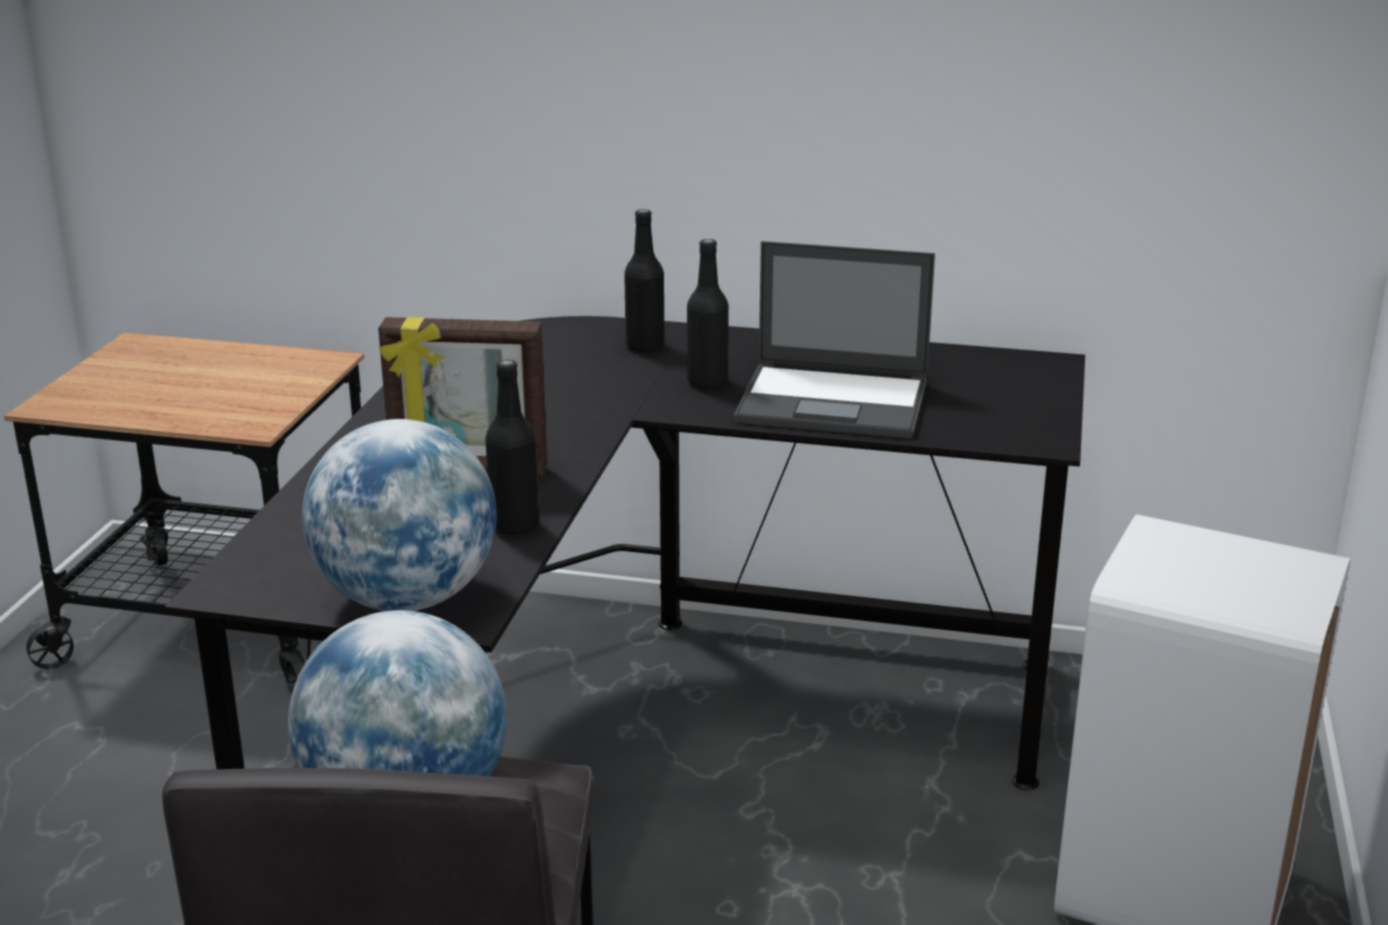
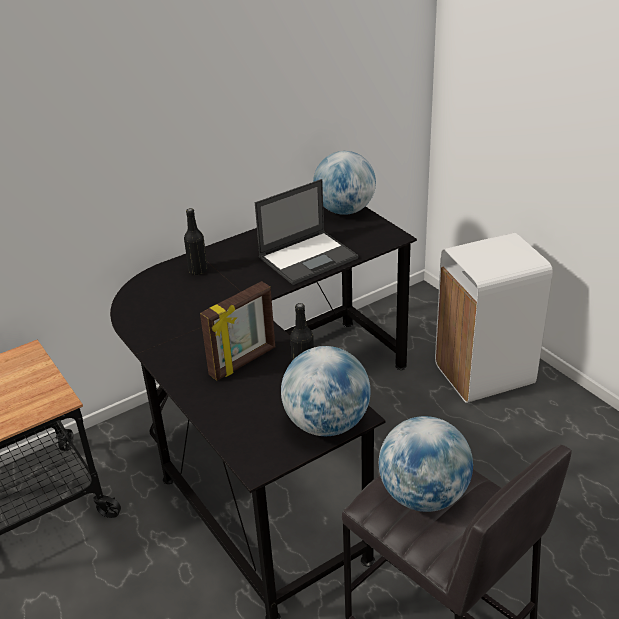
camera: 45 degrees left, 10 degrees up
black bottle [687,239,729,389] -> none
none -> globe [313,151,376,215]

